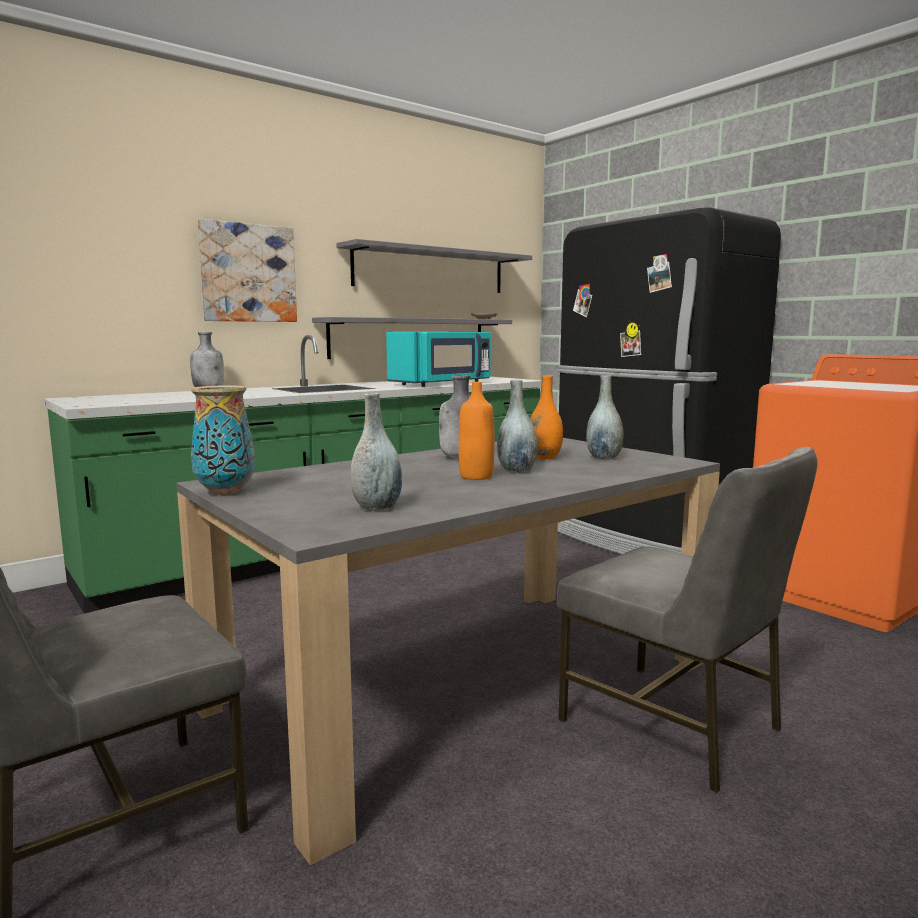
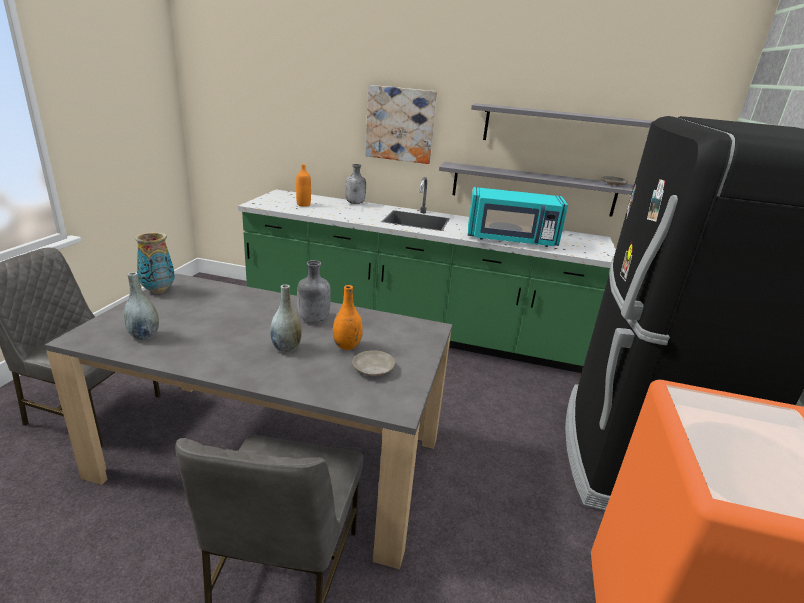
camera: 50 degrees right, 15 degrees up
orange bottle [459,382,495,480] -> orange bottle moved to [296,164,311,207]
grey vase [586,375,624,460] -> beige plate [353,351,395,376]

